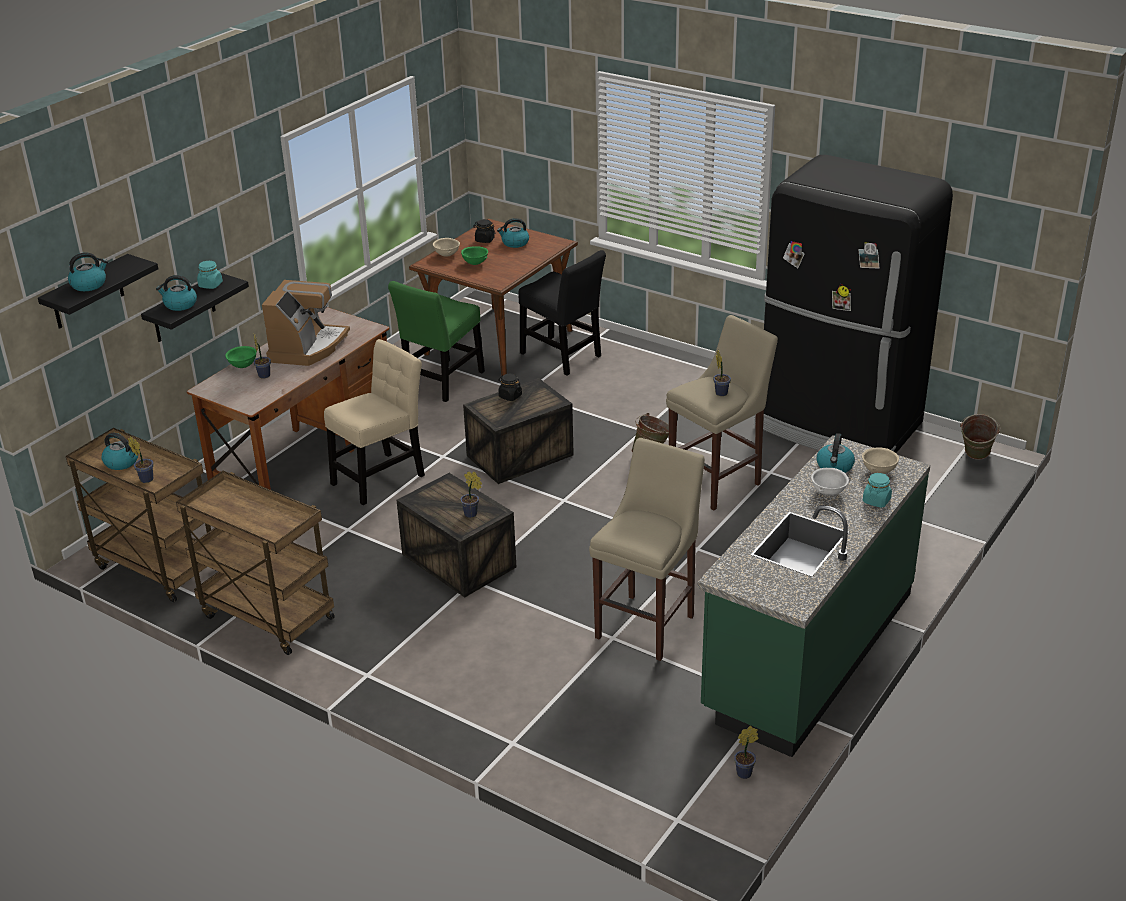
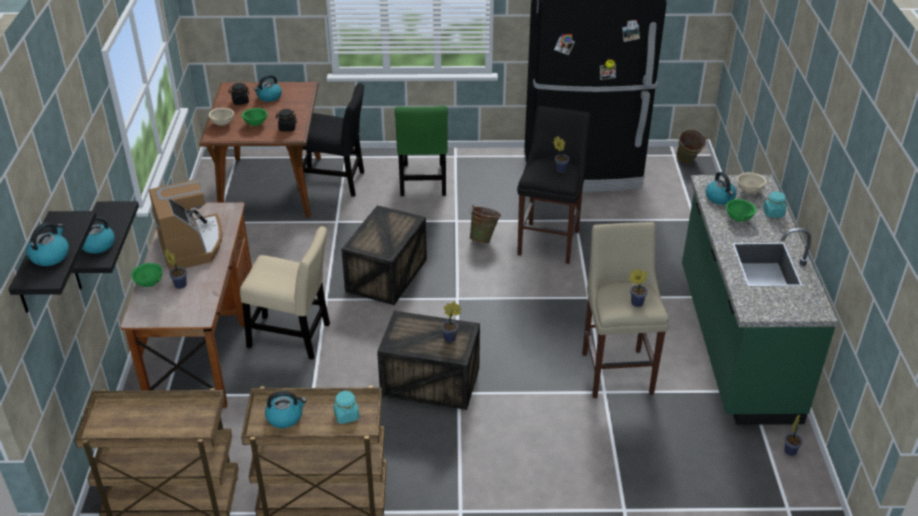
camera: 35 degrees left, 5 degrees up
kettle [102,433,138,470] -> kettle moved to [265,391,307,428]
potted plant [128,436,154,483] -> potted plant moved to [629,269,648,307]
turquoise jar [197,261,223,289] -> turquoise jar moved to [334,390,359,424]
beige chair [324,339,425,505] -> beige chair turned 90 degrees clockwise [240,226,330,360]
green chair [388,281,485,402] -> green chair moved to [395,106,448,196]
black jar [498,374,522,401] -> black jar moved to [275,109,297,132]
beige stool [666,315,778,510] -> black stool [517,106,590,264]
white bowl [811,468,849,496] -> green bowl [726,199,757,222]

